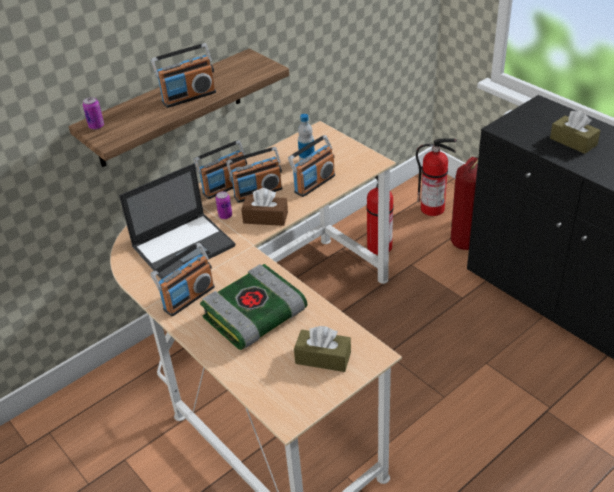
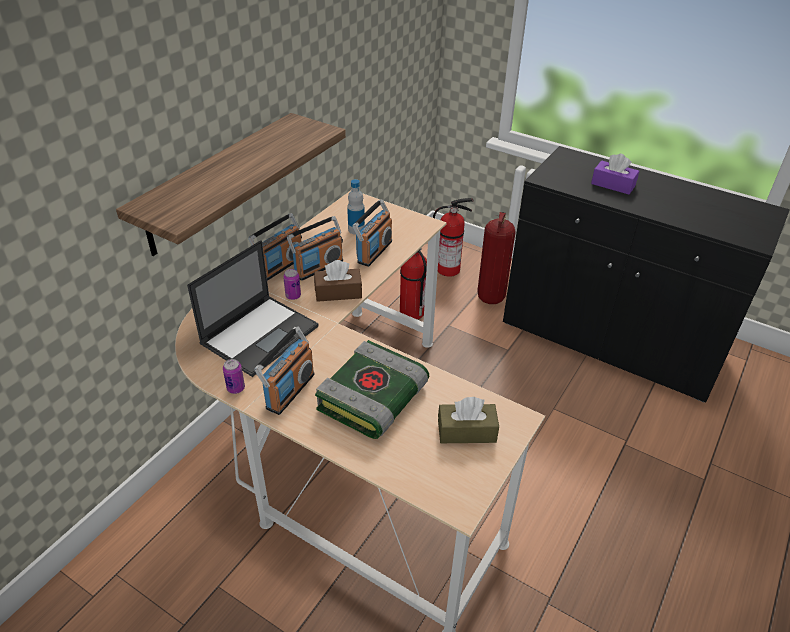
camera: 20 degrees left, 0 degrees up
can [83,97,104,130] -> can moved to [223,359,245,394]
radio [151,43,216,108] -> none
brown tissue box [550,110,601,154] -> purple tissue box [591,153,639,195]

